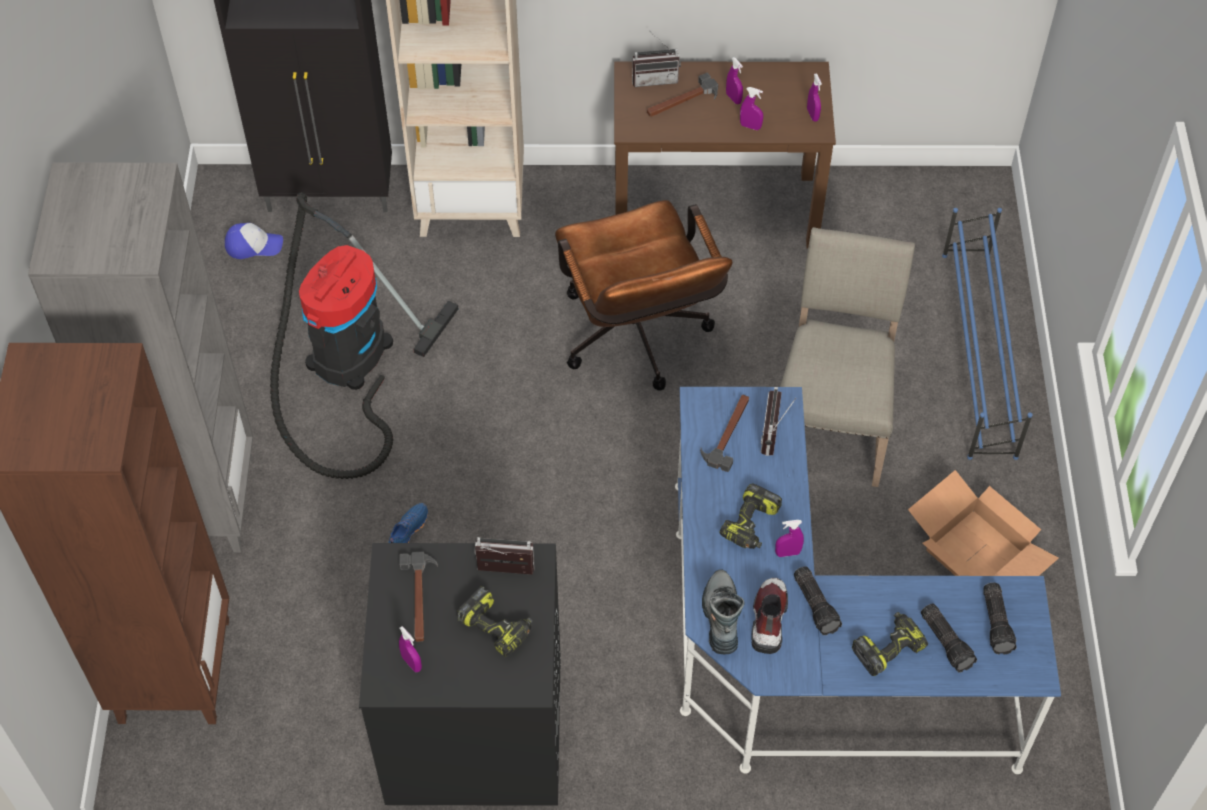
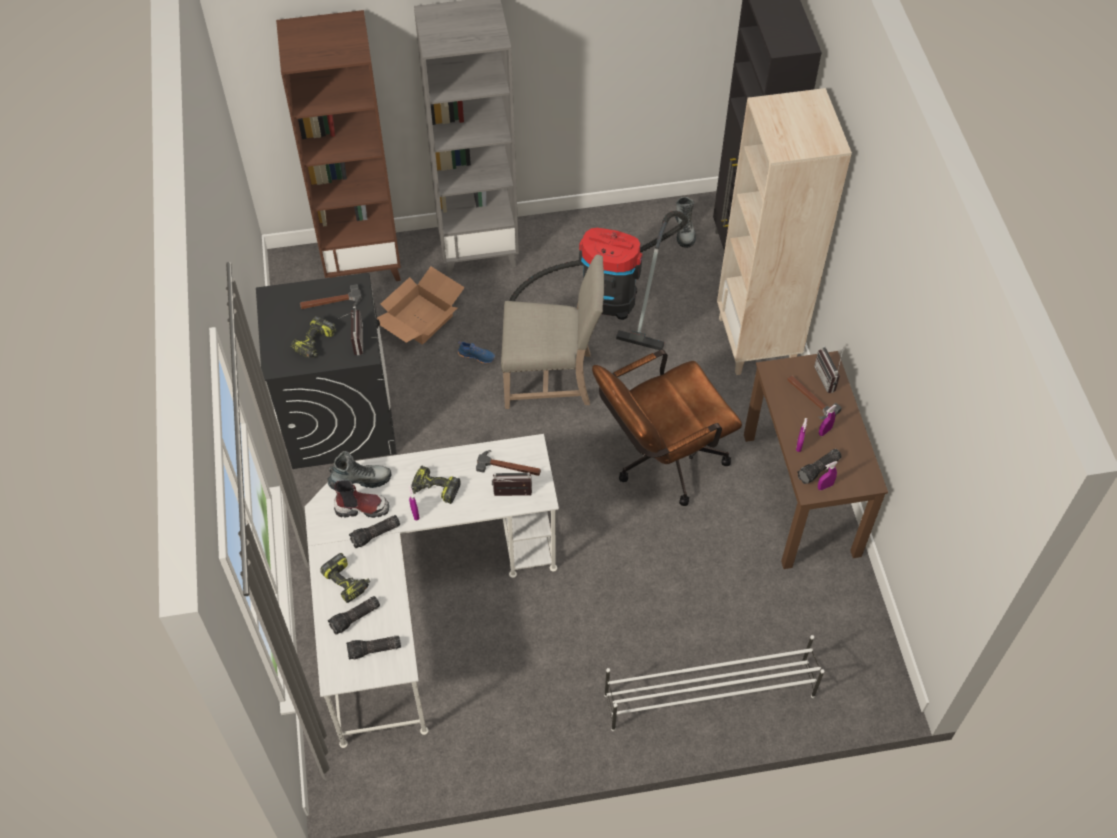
camera: 80 degrees right, 0 degrees up
cap [225,223,283,259] -> boot [675,197,696,248]
purple spray bottle [399,626,422,672] -> none
blue desk [675,387,1061,774] -> white desk [305,434,559,748]
beige chair [780,227,915,487] -> beige chair moved to [501,255,604,409]
cardboard box [908,470,1059,576] -> cardboard box moved to [377,266,465,345]
blue shoe rack [942,208,1033,460] -> white shoe rack [604,635,825,731]
none -> flashlight [797,449,842,484]

